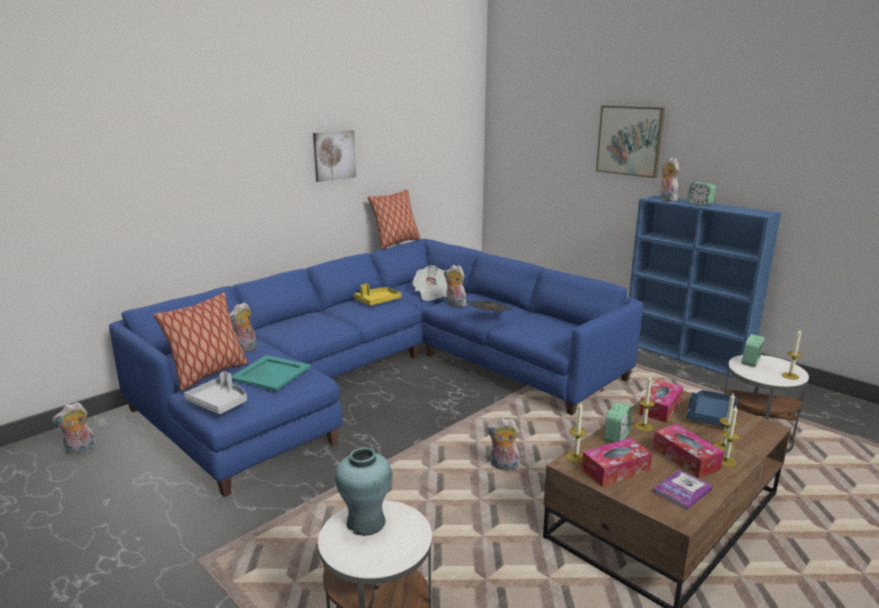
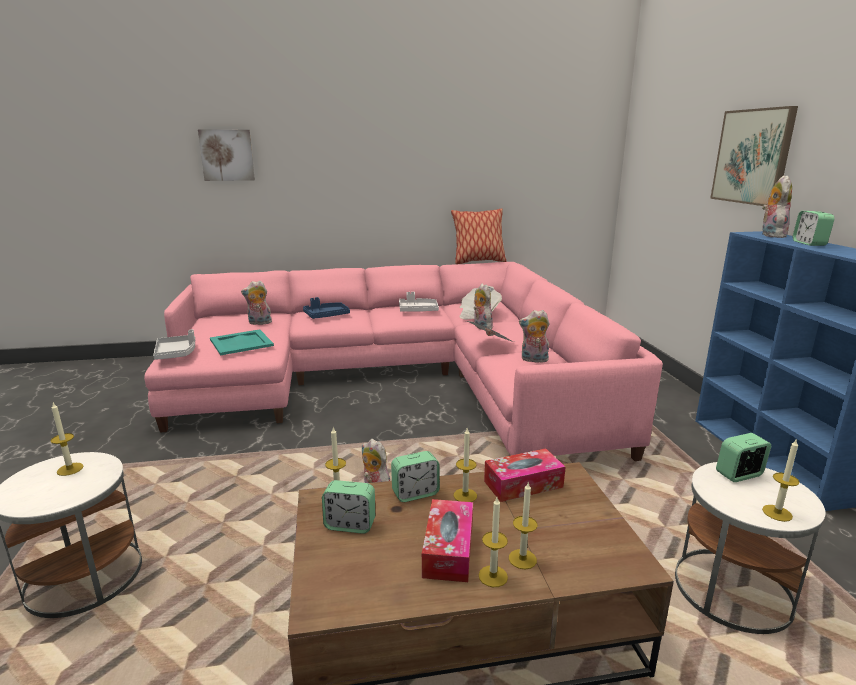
camera: 35 degrees right, 0 degrees up
plush toy [52,402,97,456] -> plush toy moved to [519,310,550,363]
blue sofa [109,239,643,497] -> pink sofa [144,262,663,461]
pillow [153,292,248,391] -> none
picture [313,130,356,182] -> picture moved to [198,129,255,181]
turquoise vase [335,447,392,536] -> candle [51,403,84,476]
yellow tray [354,284,401,306] -> white tray [399,292,439,312]
tissue box [582,438,652,487] -> alarm clock [322,480,375,534]
book [653,470,713,510] -> none
blue tray [687,390,738,426] -> blue tray moved to [303,297,350,319]

